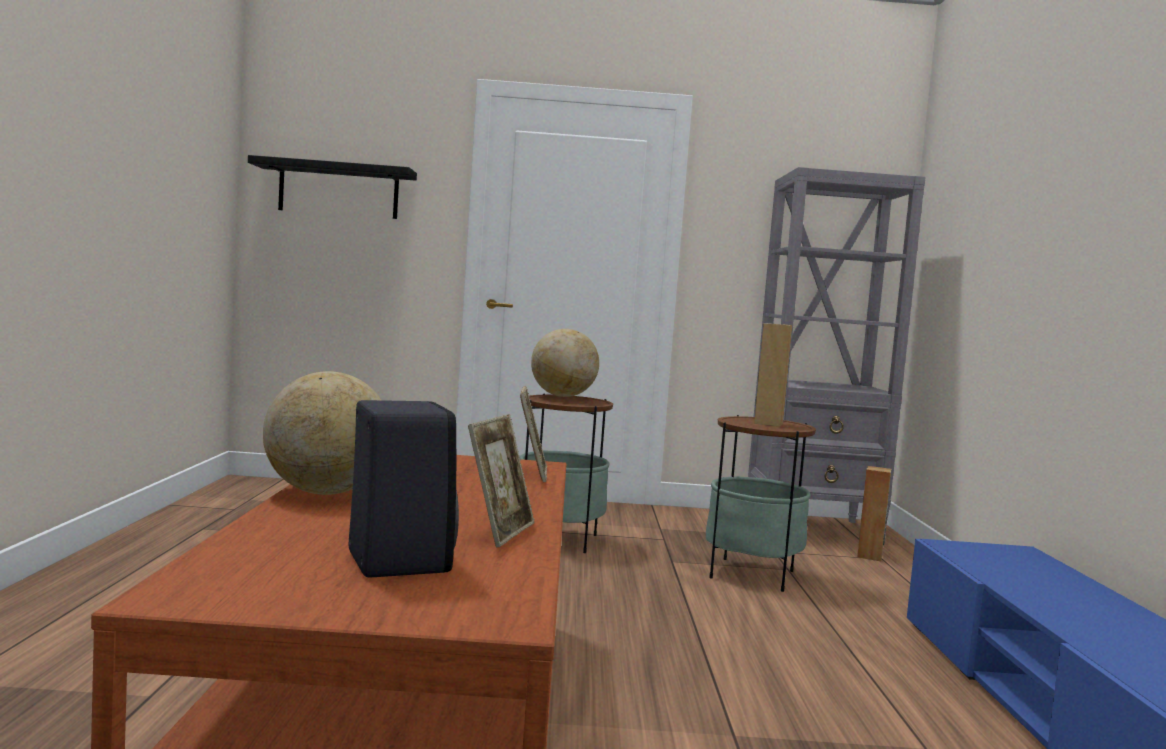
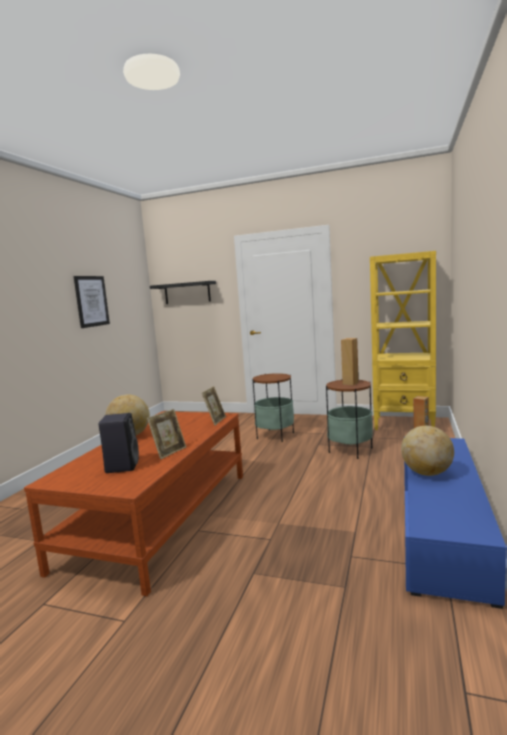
camera: 20 degrees right, 5 degrees up
globe [531,329,599,397] -> globe moved to [401,426,454,476]
grey bookcase [748,167,926,526] -> yellow bookcase [370,251,436,430]
none -> picture [74,276,110,328]

